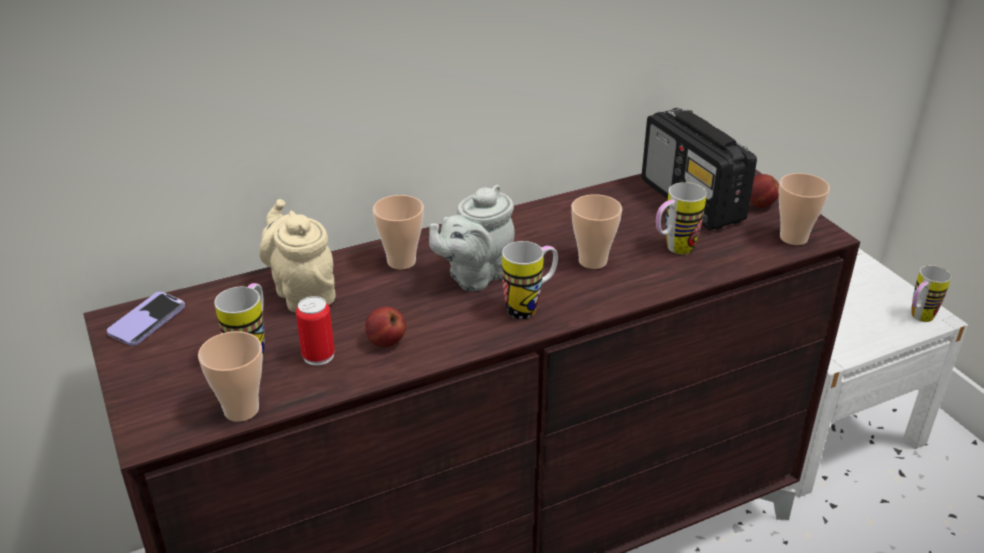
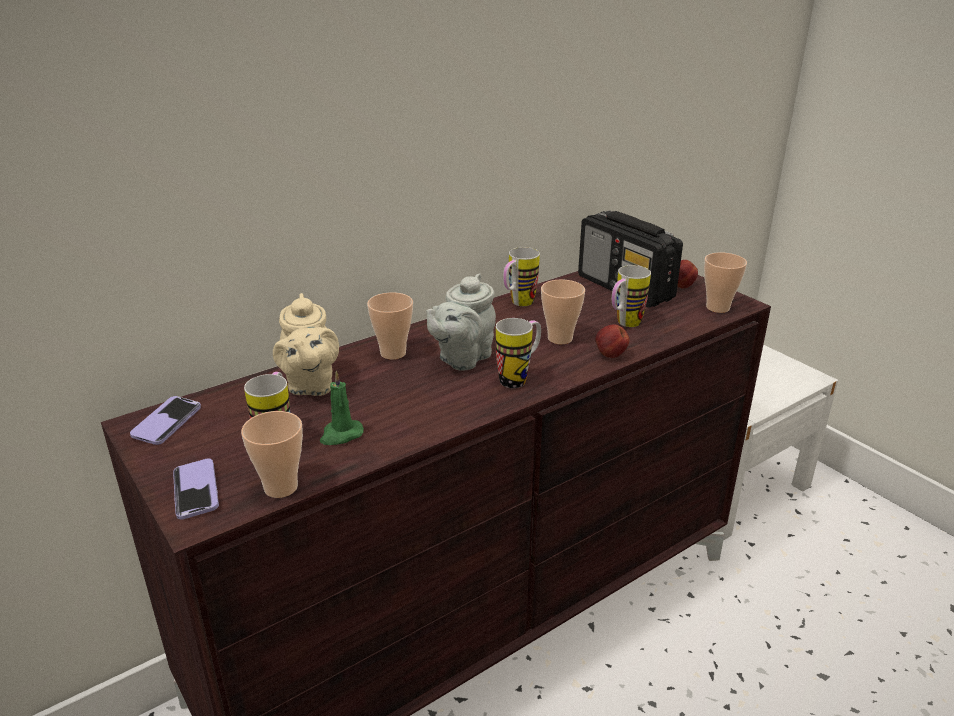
camera: 10 degrees left, 5 degrees down
beige teapot [259,199,336,313] -> beige teapot turned 150 degrees counterclockwise [273,293,339,396]
can [296,296,335,366] -> green candle [320,371,364,445]
apple [365,307,406,348] -> apple moved to [595,324,630,358]
mug [911,265,951,322] -> mug moved to [503,247,540,306]
none -> phone [173,458,219,520]

